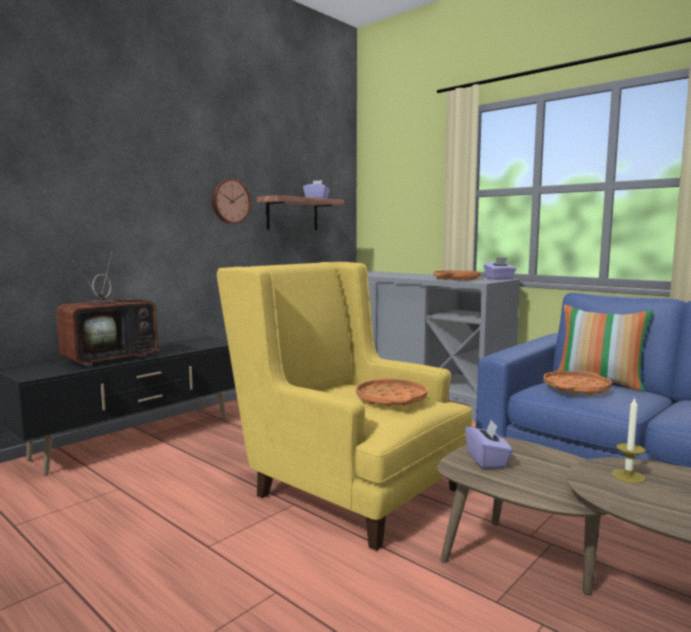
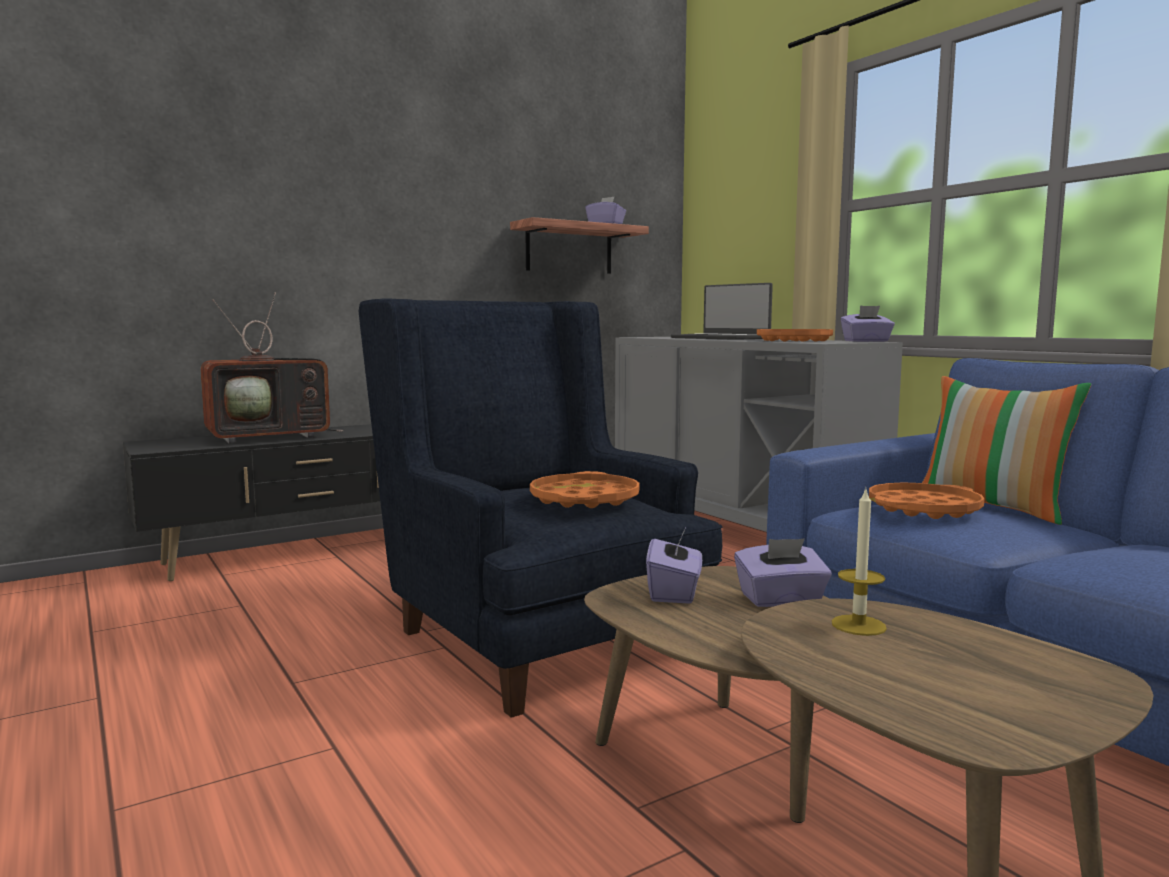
camera: 15 degrees right, 0 degrees up
wall clock [212,179,251,224] -> none
yellow armchair [217,262,472,551] -> blue armchair [359,298,722,718]
none -> laptop [671,283,773,340]
none -> purple tissue box [734,538,832,607]

